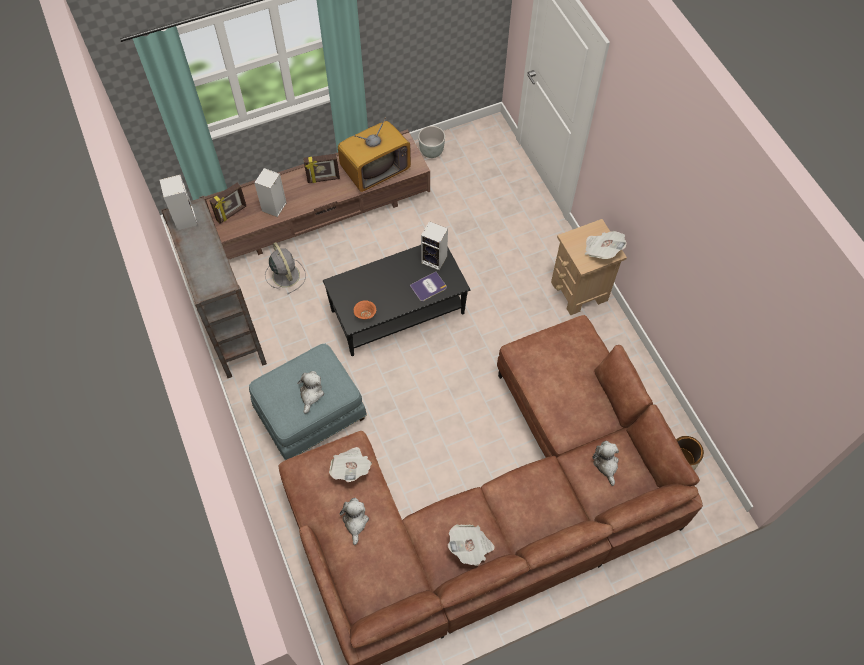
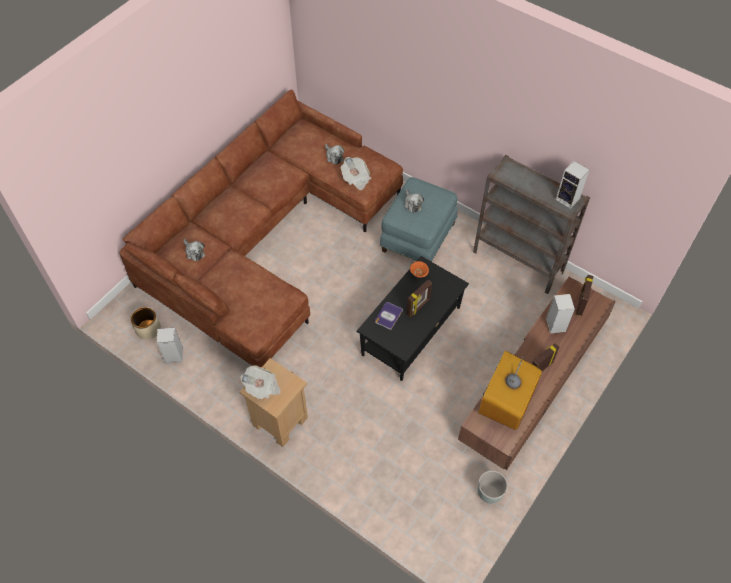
camera: 150 degrees right, 5 degrees down
grey fan [265,242,306,294] -> none
speaker [421,221,448,270] -> speaker moved to [156,328,183,363]
newspaper [447,525,495,566] -> none
none -> picture frame [407,280,432,317]

